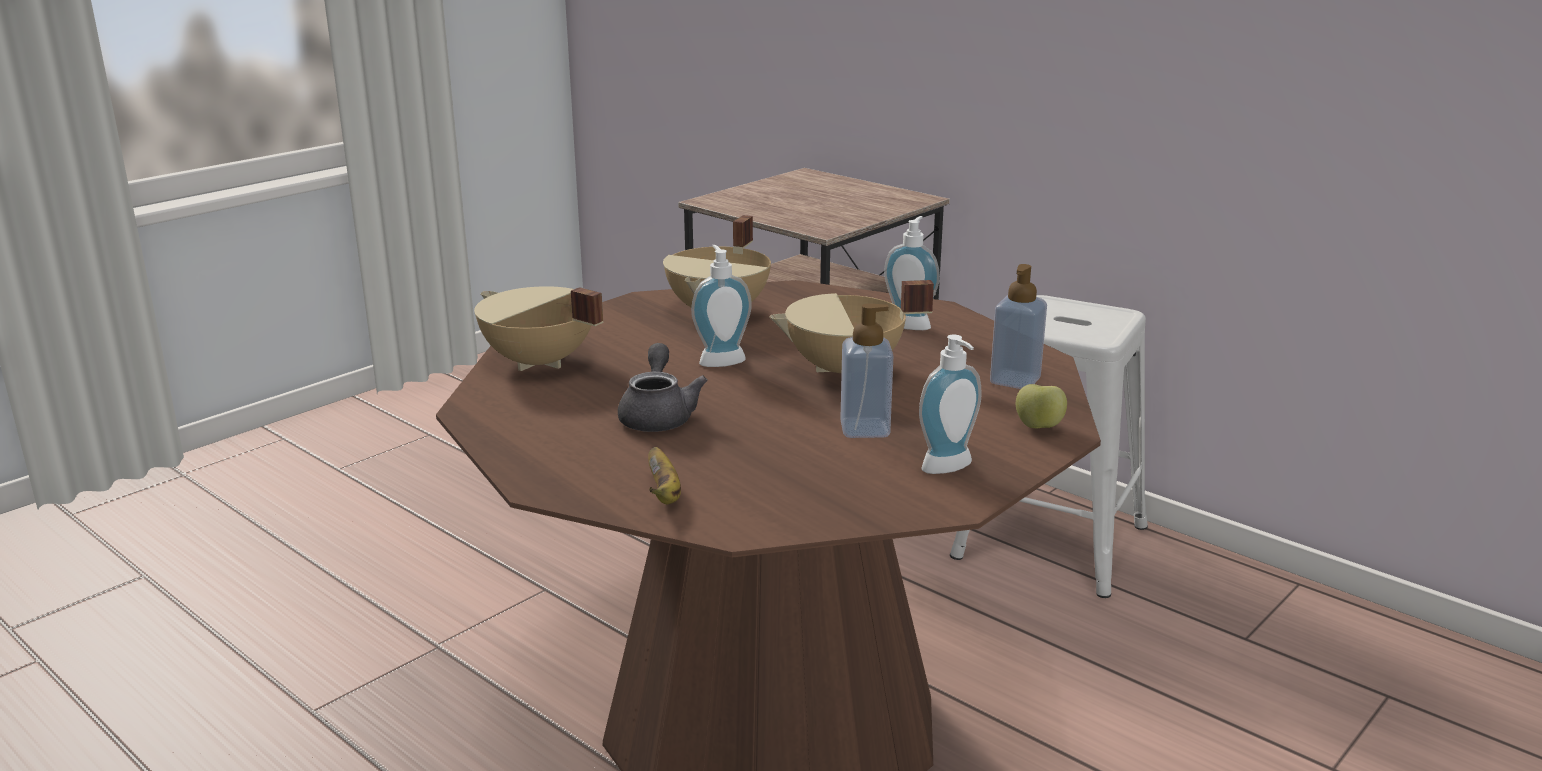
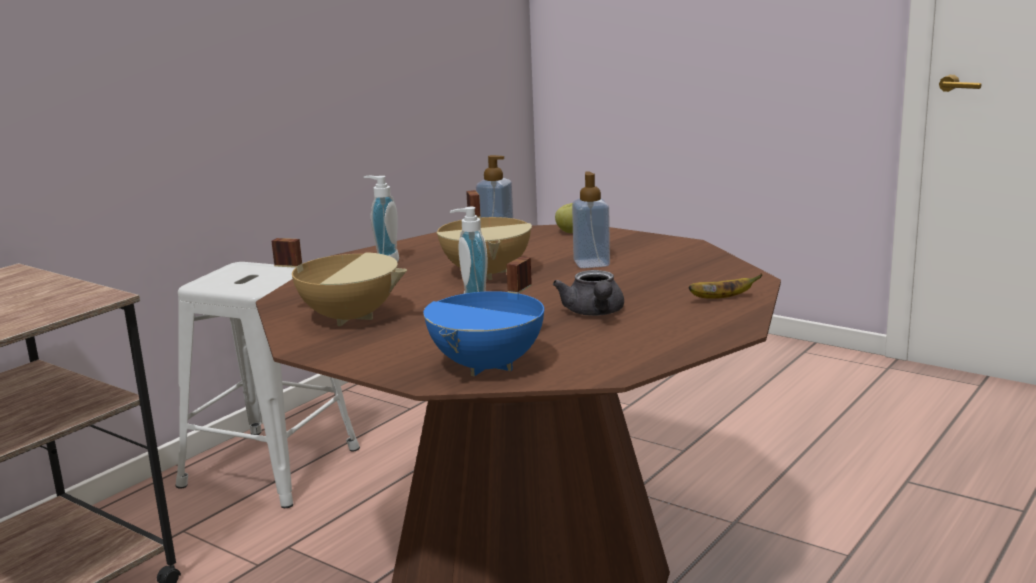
camera: 95 degrees left, 5 degrees down
beige cooking pot [474,286,603,371] -> blue cooking pot [423,257,544,376]
grey teapot [618,343,708,432] -> grey teapot turned 90 degrees counterclockwise [553,270,624,316]
soap dispenser [919,334,982,474] -> none

